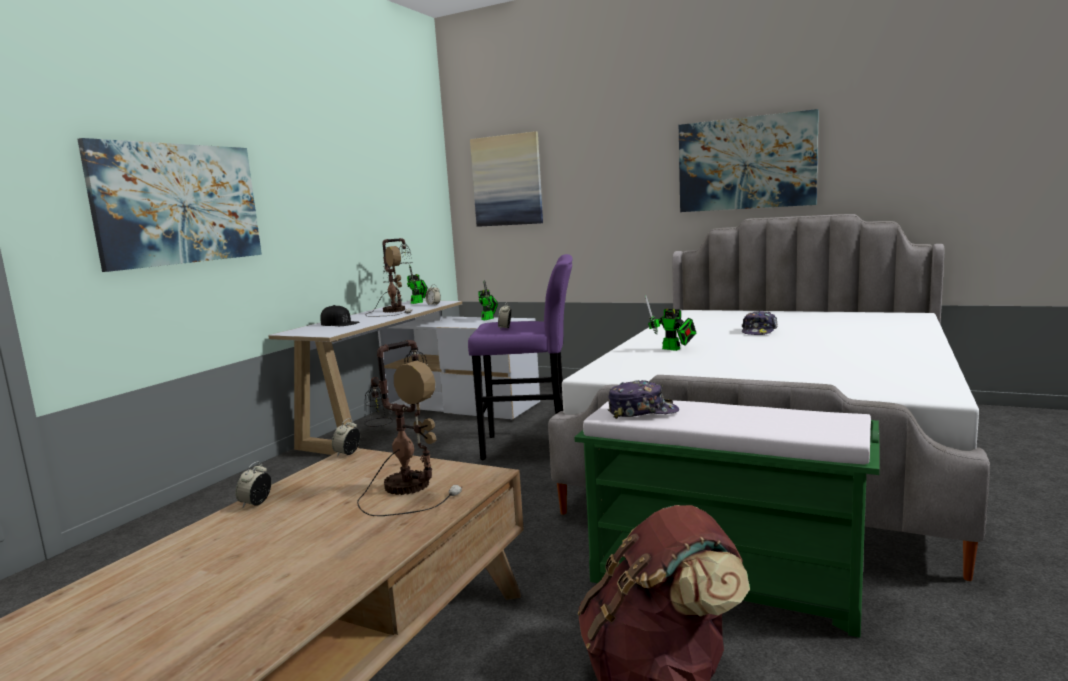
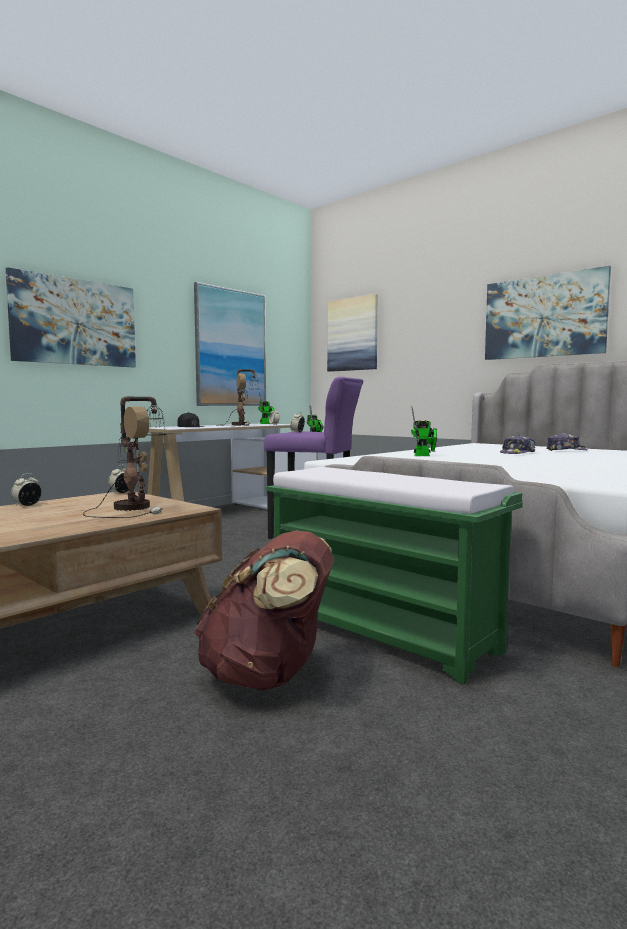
camera: 15 degrees right, 5 degrees down
cap [608,380,679,419] -> cap moved to [546,433,588,451]
toy robot [645,295,696,351] -> toy robot turned 60 degrees counterclockwise [411,407,437,456]
none -> picture [194,282,266,406]

